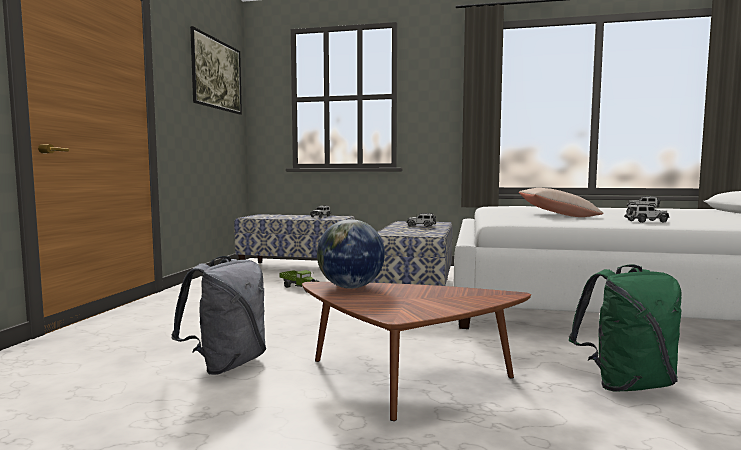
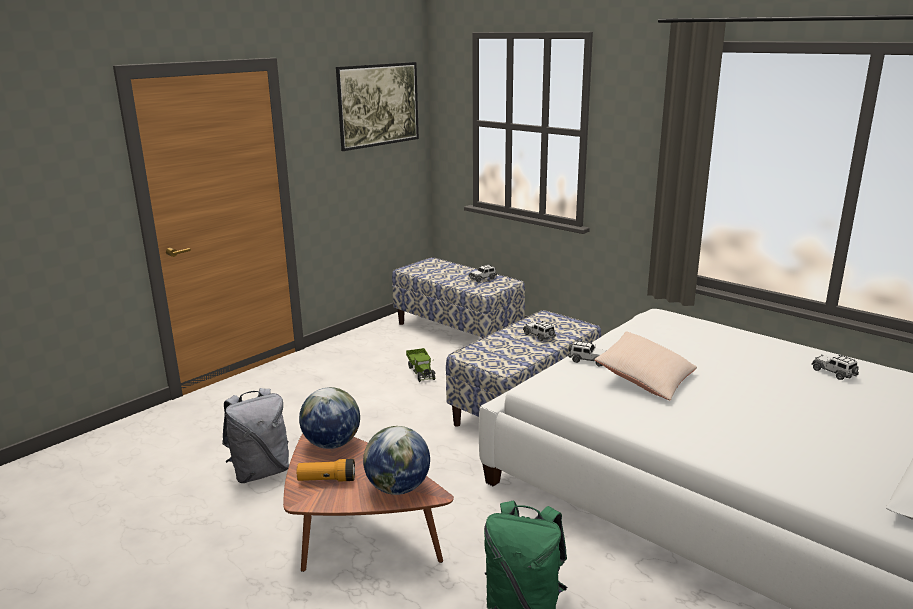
camera: 30 degrees right, 15 degrees up
toy car [625,204,669,223] -> toy car moved to [568,340,606,366]
none -> flashlight [297,459,355,481]
none -> globe [363,426,430,495]

